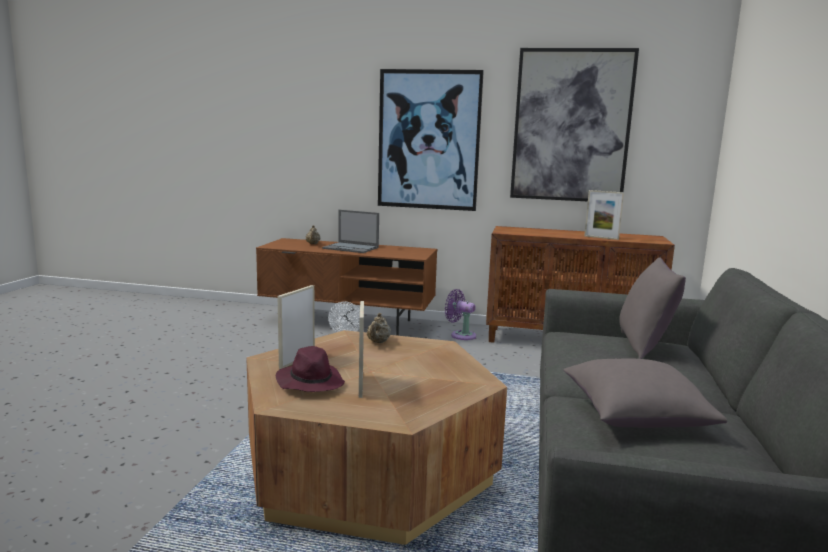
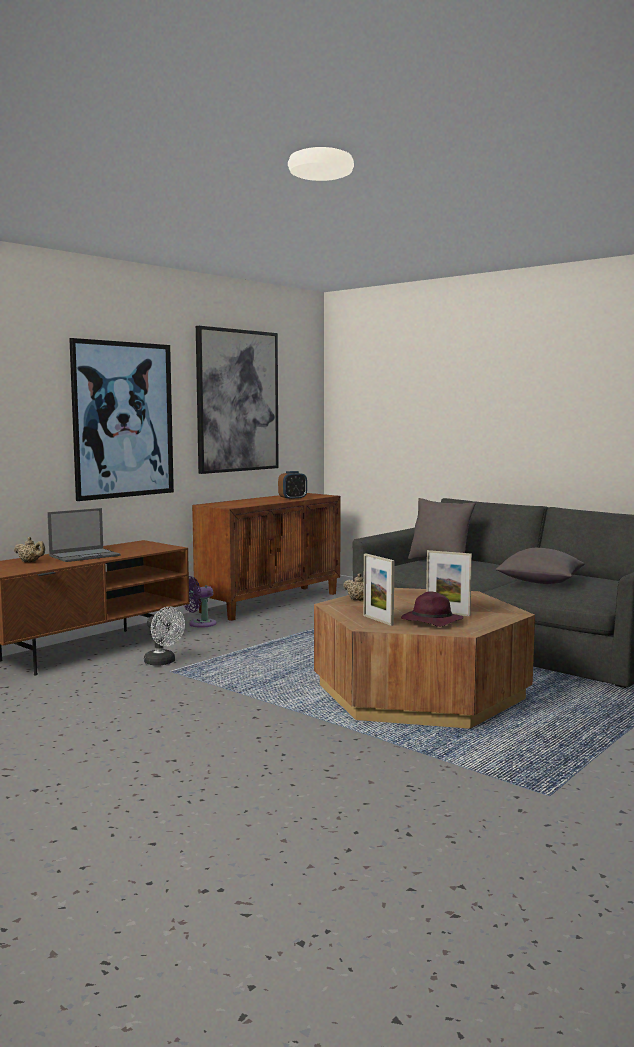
camera: 60 degrees left, 5 degrees down
picture frame [584,190,624,240] -> alarm clock [278,471,307,500]

